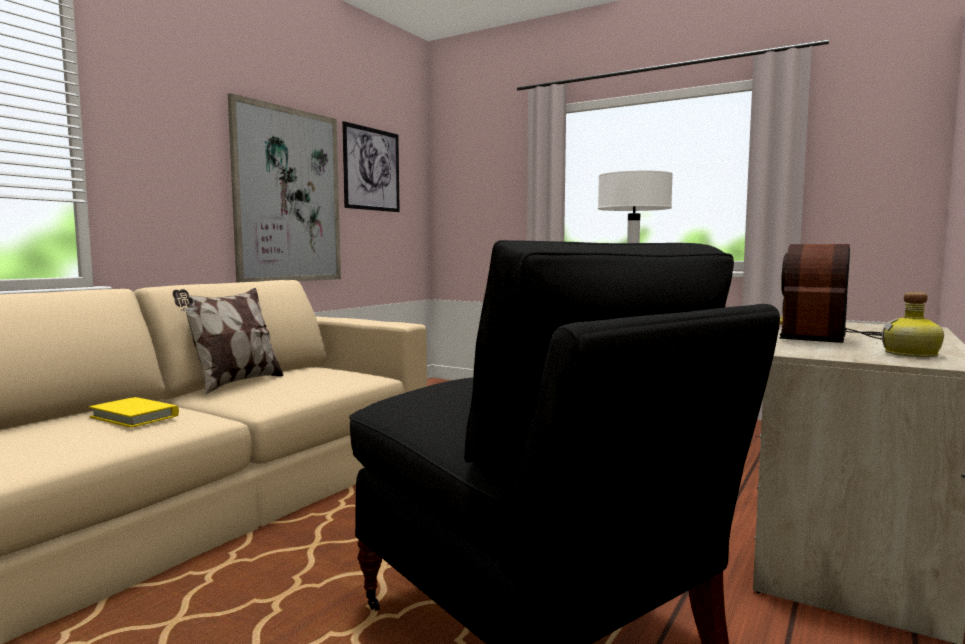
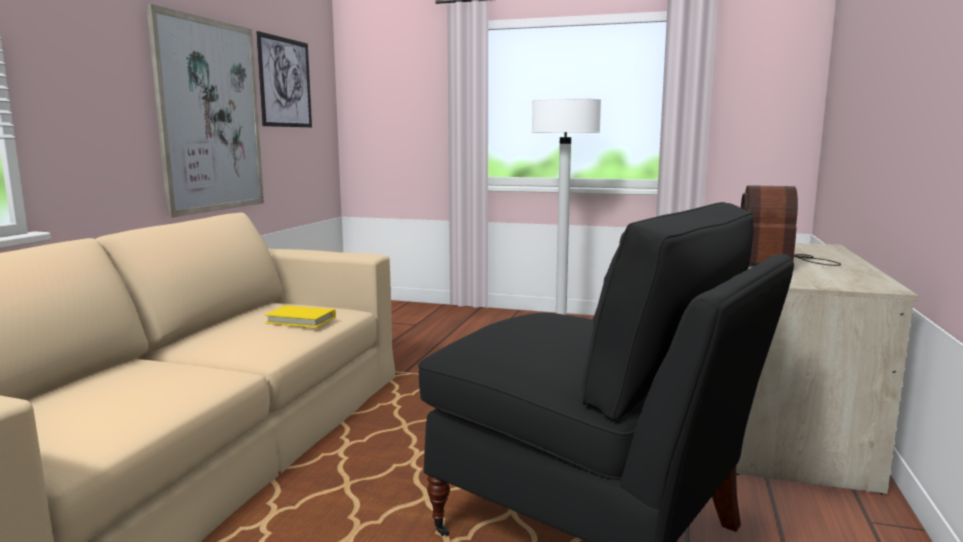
camera: 15 degrees left, 5 degrees up
yellow book [89,397,179,428] -> yellow book moved to [265,305,336,328]
pillow [172,288,284,395] -> none
bottle [882,292,944,357] -> none

